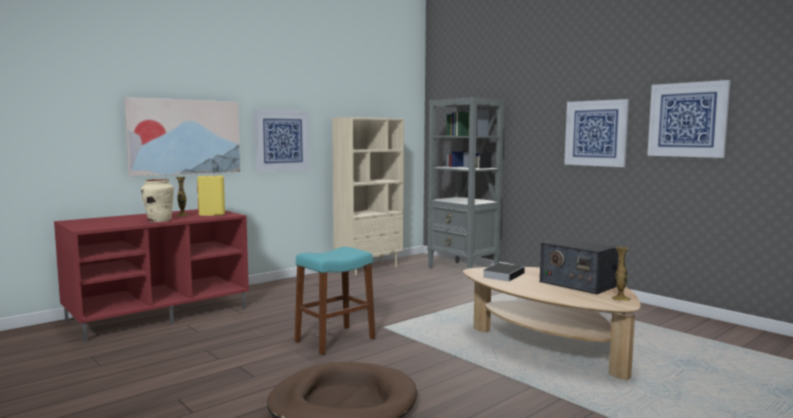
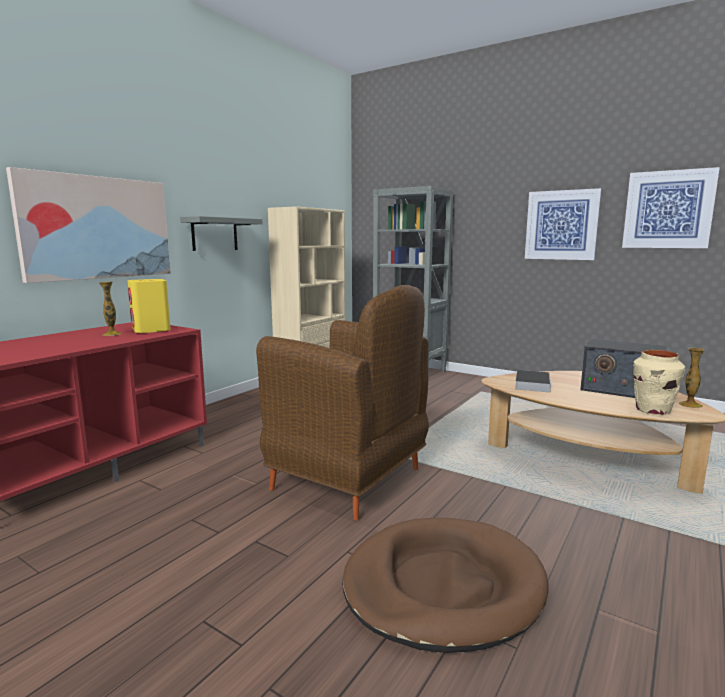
camera: 15 degrees left, 5 degrees up
beige vase [141,179,174,222] -> beige vase moved to [633,350,685,415]
picture [254,109,310,172] -> grey shelf [180,216,262,251]
turquoise stool [295,247,375,355] -> brown armchair [256,285,429,521]

